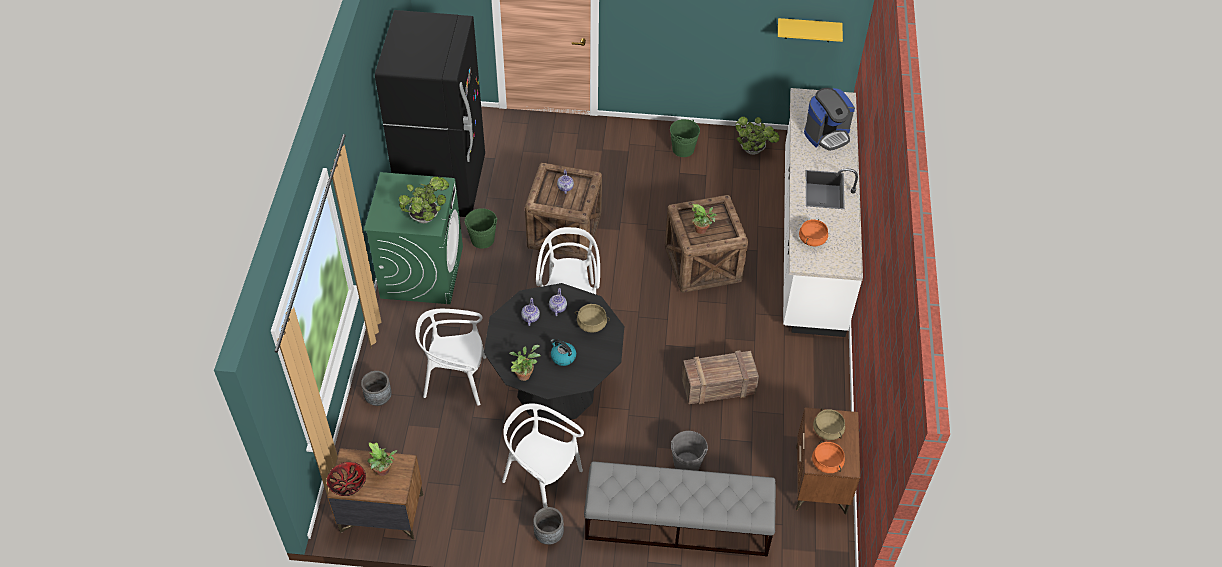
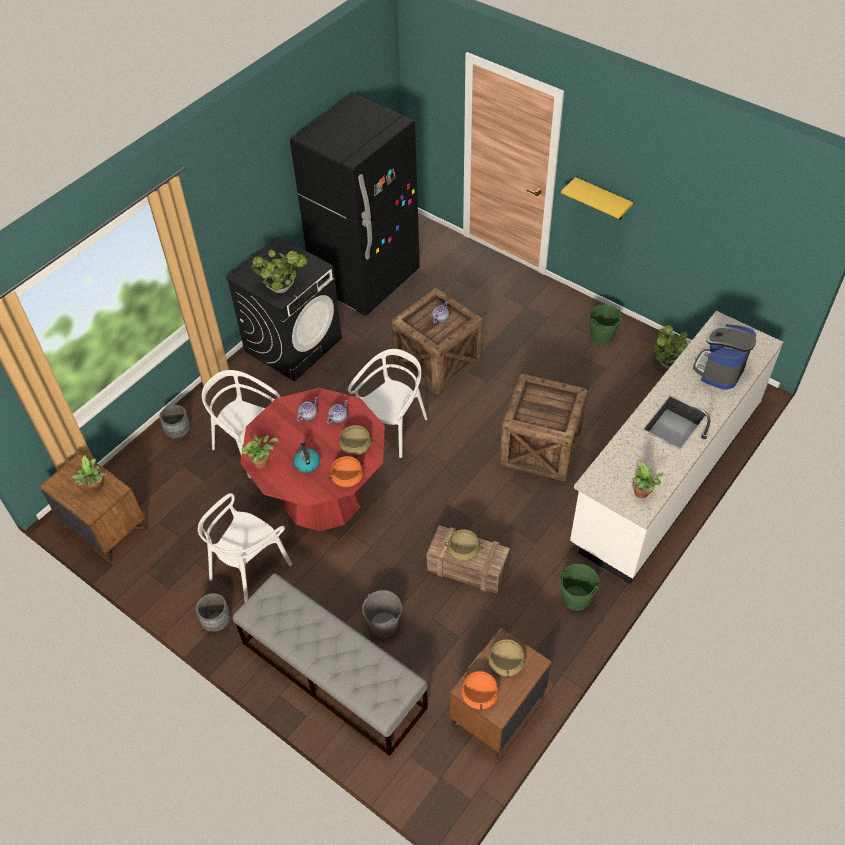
camera: 35 degrees right, 0 degrees up
bowl [327,462,366,496] -> none
green washing machine [364,172,463,304] -> black washing machine [226,236,342,382]
green bucket [464,208,497,249] -> green bucket moved to [560,564,599,611]
black dining table [484,283,624,423] -> red dining table [240,388,385,531]
white chair [502,403,584,508] -> white chair turned 120 degrees counterclockwise [198,493,292,602]
potted plant [692,204,717,234] -> potted plant moved to [632,460,663,499]
yellow shelf [778,18,843,42] -> yellow shelf moved to [561,177,633,220]
orange cooking pot [799,219,828,246] -> orange cooking pot moved to [329,456,363,487]
coffee machine [804,88,855,151] -> coffee machine turned 120 degrees clockwise [693,324,756,390]
none -> beige cooking pot [444,529,483,561]

